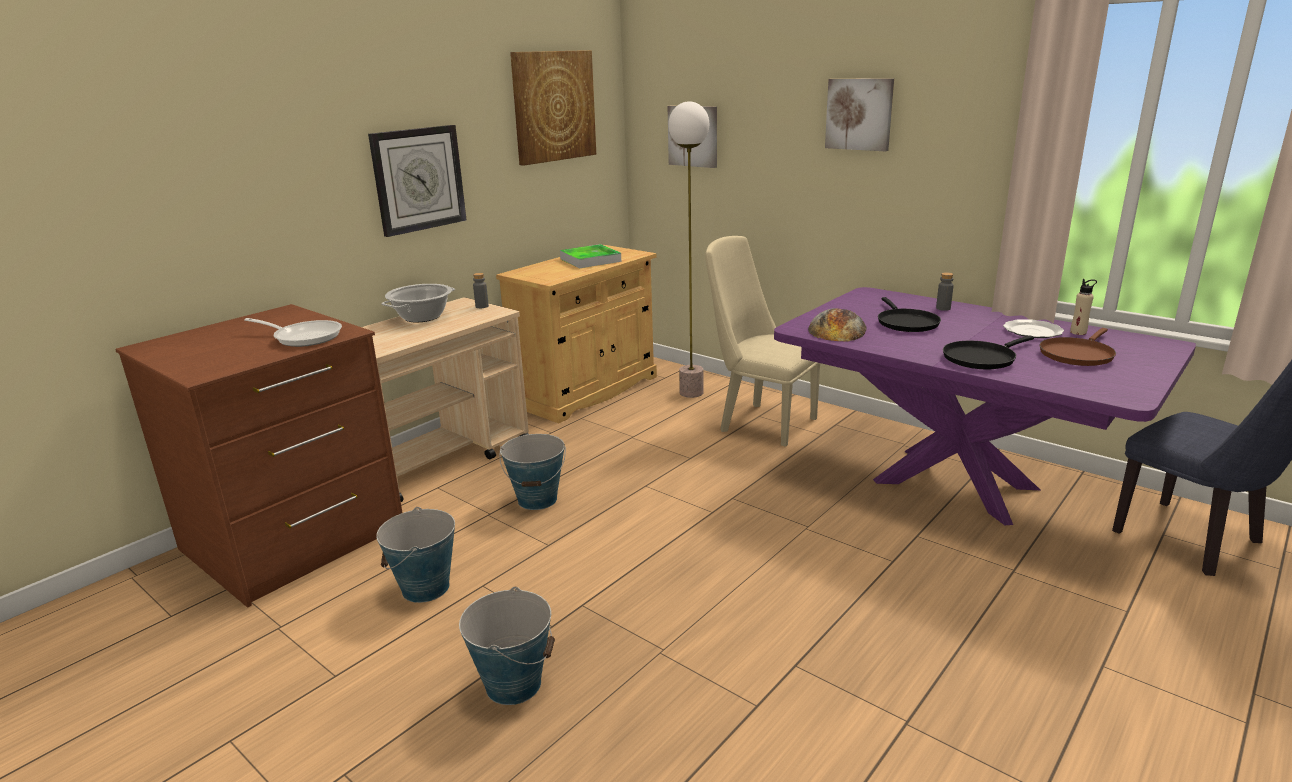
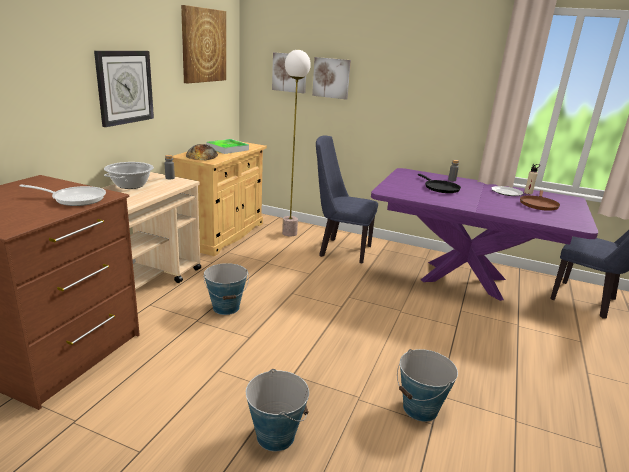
camera: 20 degrees left, 0 degrees up
bucket [376,507,455,603] -> bucket moved to [397,349,458,422]
beige chair [705,236,820,447] -> blue chair [316,136,378,264]
bread [808,308,867,342] -> bread moved to [186,144,218,160]
picture [825,78,894,151] -> picture moved to [312,57,351,100]
black frying pan [943,335,1034,369] -> none

